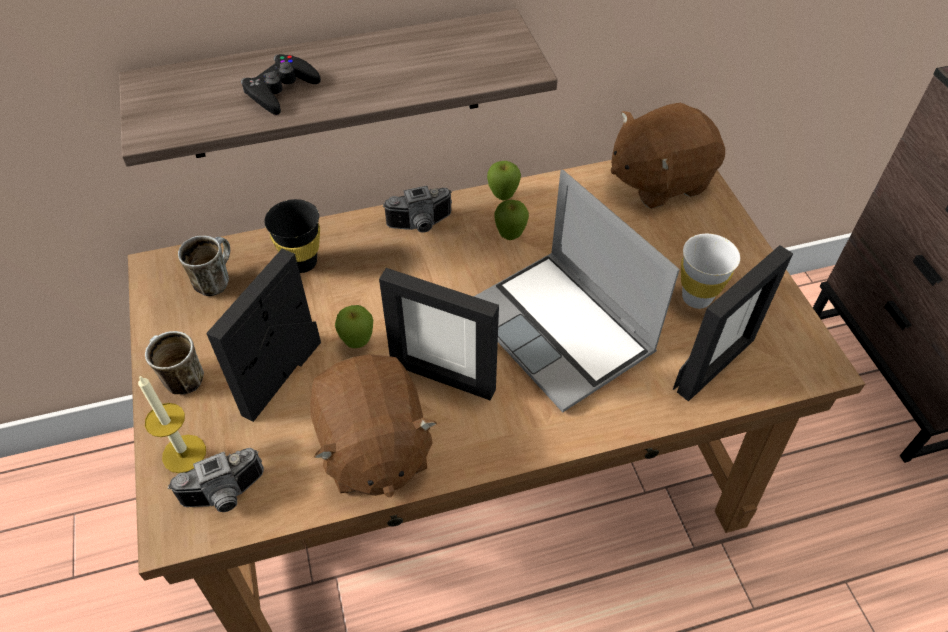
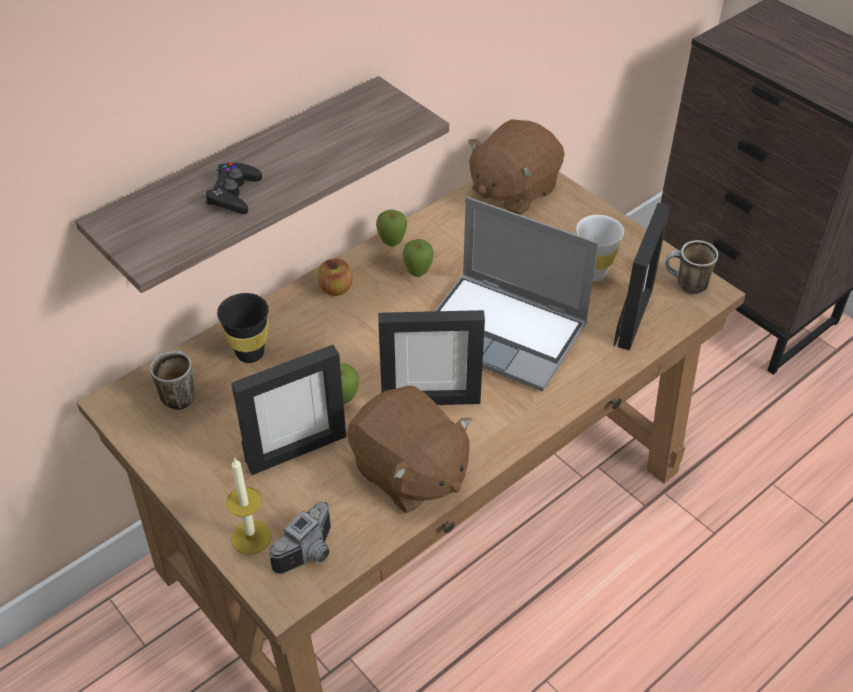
camera: 25 degrees left, 5 degrees down
mug [145,331,204,394] -> mug moved to [665,240,718,294]
picture frame [206,249,321,422] -> picture frame turned 120 degrees counterclockwise [231,345,346,475]
camera [383,186,452,233] -> apple [317,258,353,296]

